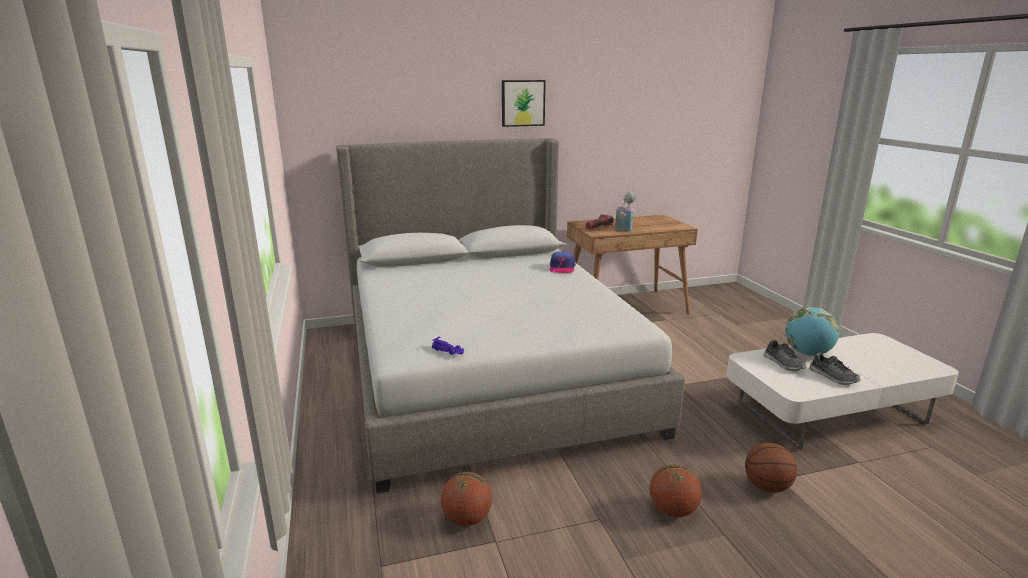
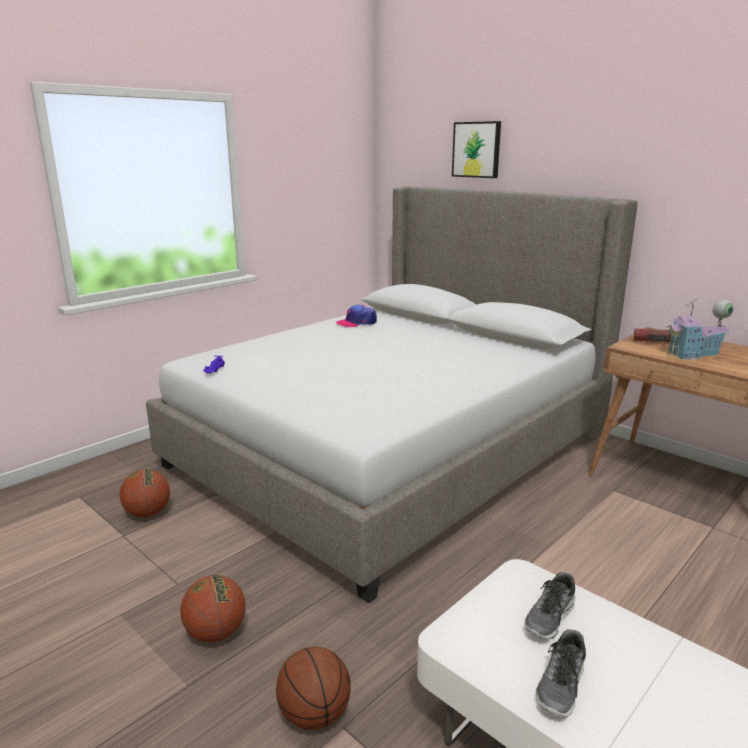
camera: 60 degrees right, 0 degrees up
picture [502,80,546,127] -> picture moved to [452,121,501,178]
cap [550,251,576,273] -> cap moved to [336,305,377,327]
globe [785,307,840,356] -> none

